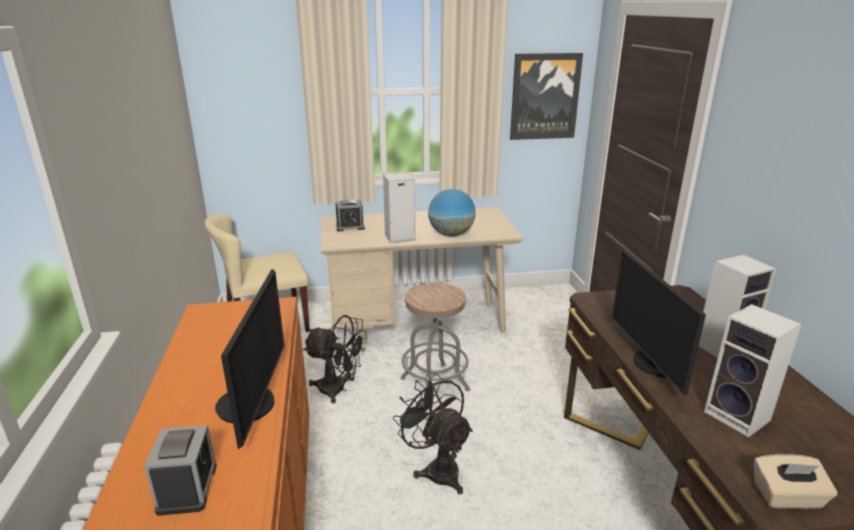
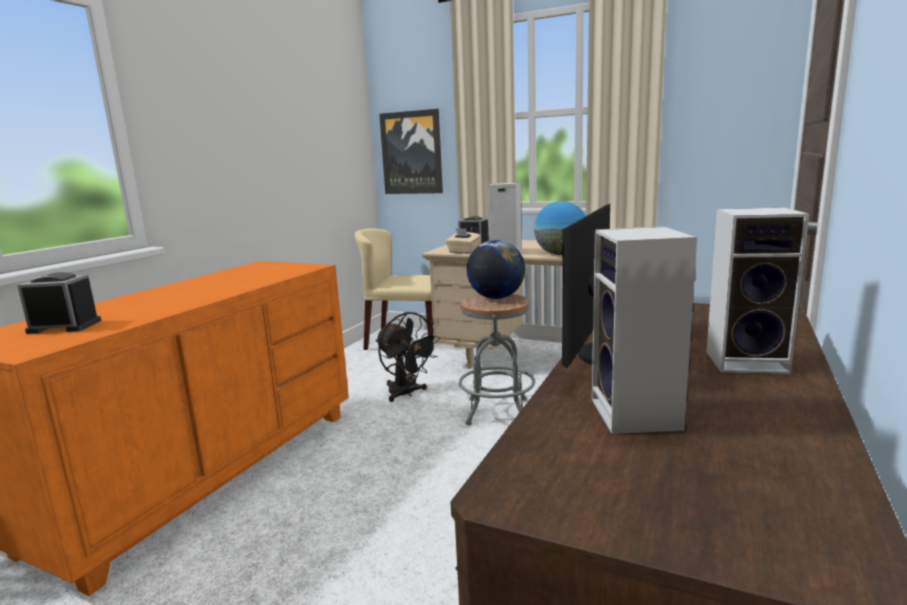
camera: 35 degrees right, 10 degrees down
alarm clock [144,425,217,516] -> alarm clock turned 120 degrees counterclockwise [17,272,101,334]
monitor [215,269,285,449] -> none
black fan [393,373,473,494] -> none
picture [510,53,583,140] -> picture moved to [379,109,443,194]
beige tissue box [754,454,838,509] -> beige tissue box moved to [446,228,481,254]
none -> globe [467,240,525,299]

